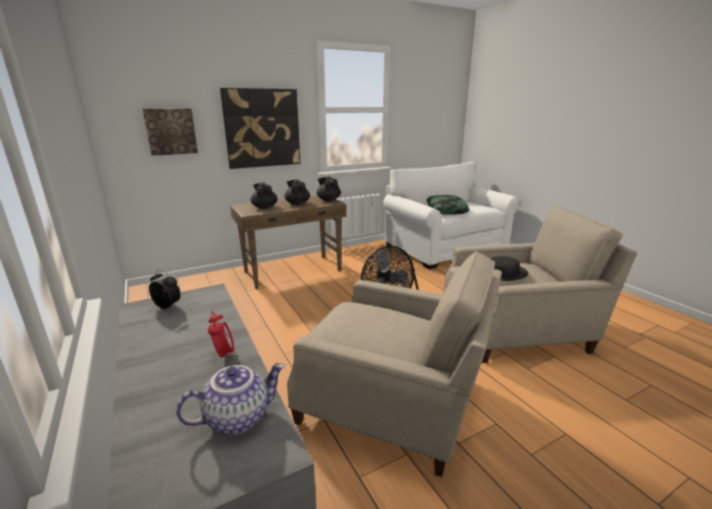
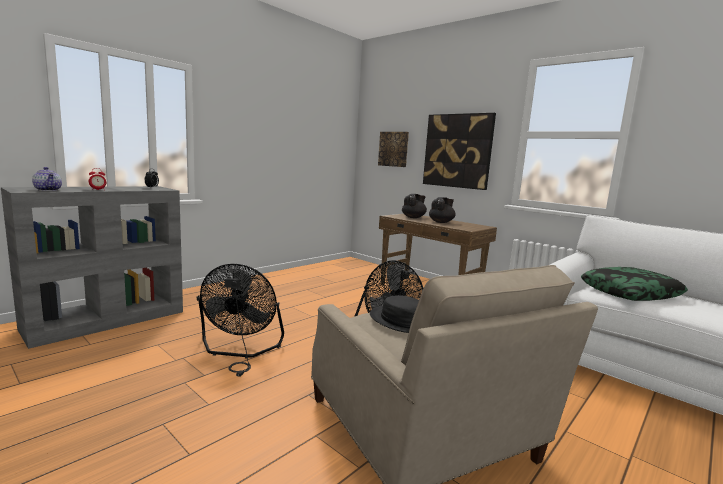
camera: 70 degrees right, 10 degrees down
beige armchair [287,251,502,477] -> black fan [196,264,284,377]
black teapot [317,176,341,201] -> none

